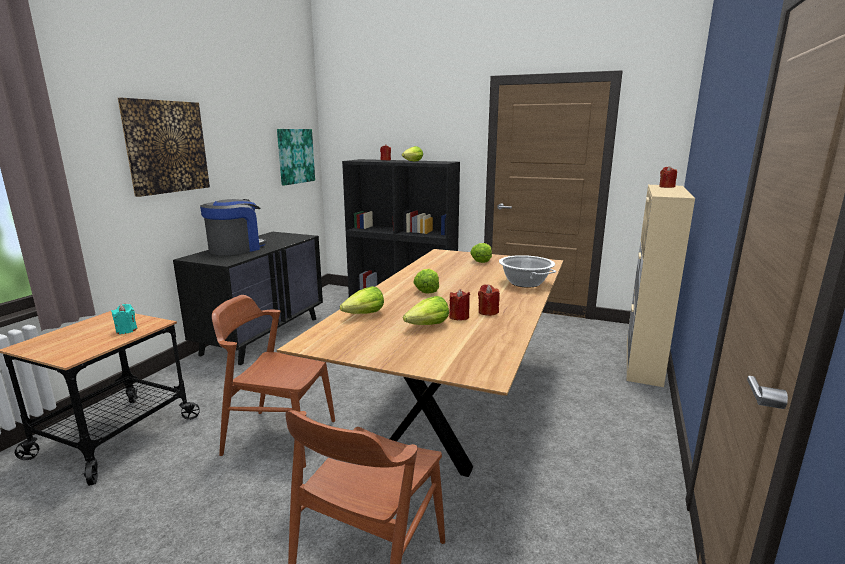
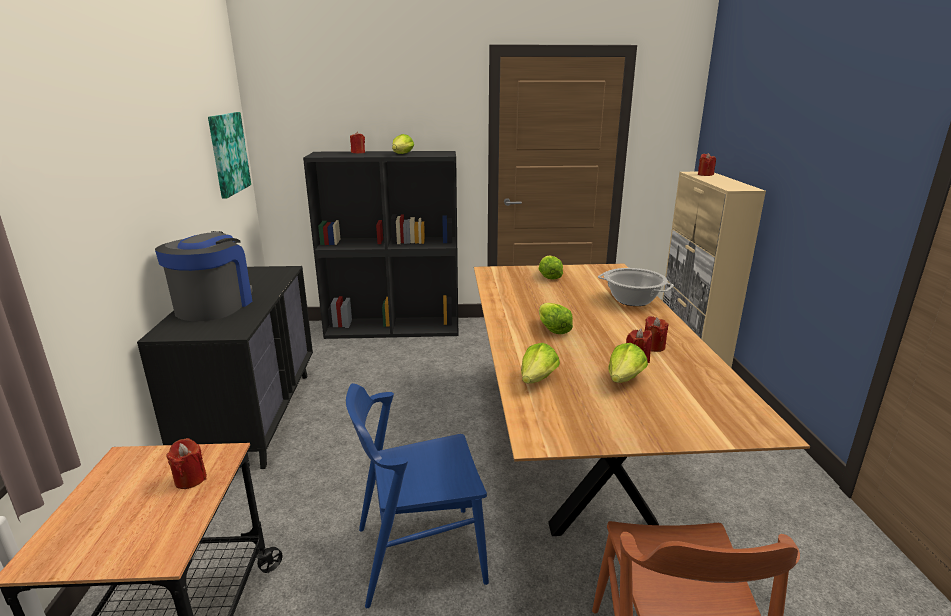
camera: 25 degrees left, 5 degrees up
turquoise candle [111,304,137,334] -> red candle [166,438,207,489]
picture [118,98,210,197] -> none
brown chair [212,295,335,468] -> blue chair [346,383,489,608]

